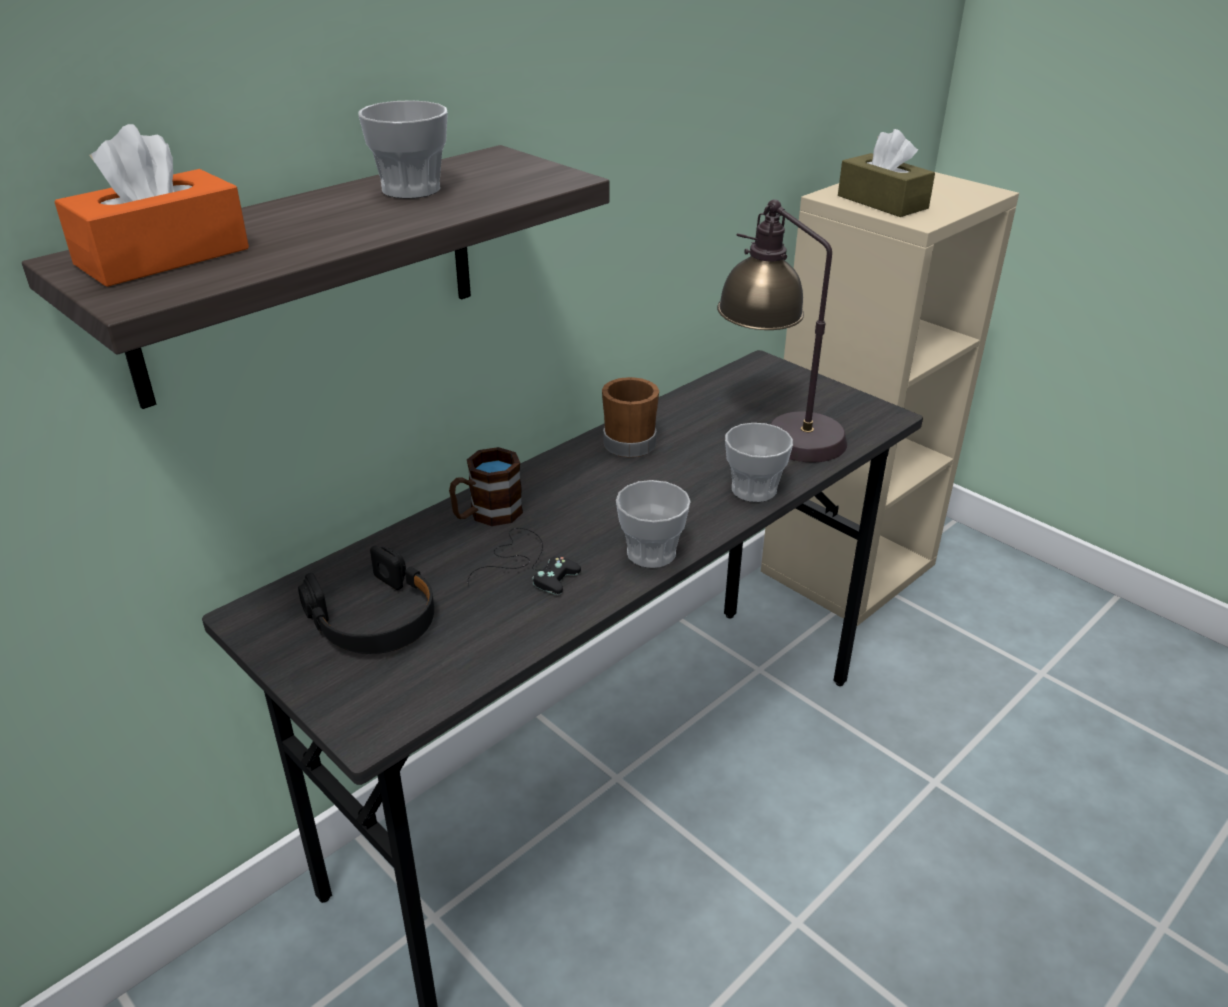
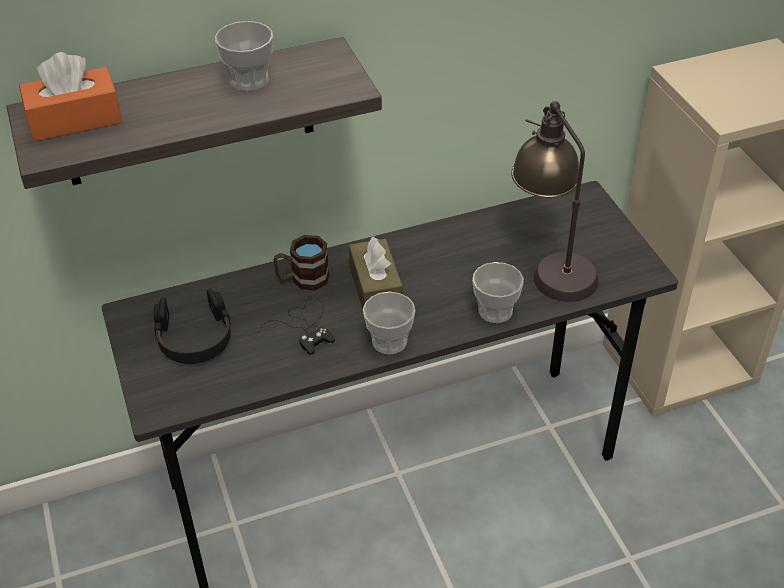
camera: 25 degrees right, 10 degrees up
brown mug [602,377,659,457] -> none
brown tissue box [838,129,935,217] -> brown tissue box moved to [349,236,403,309]

